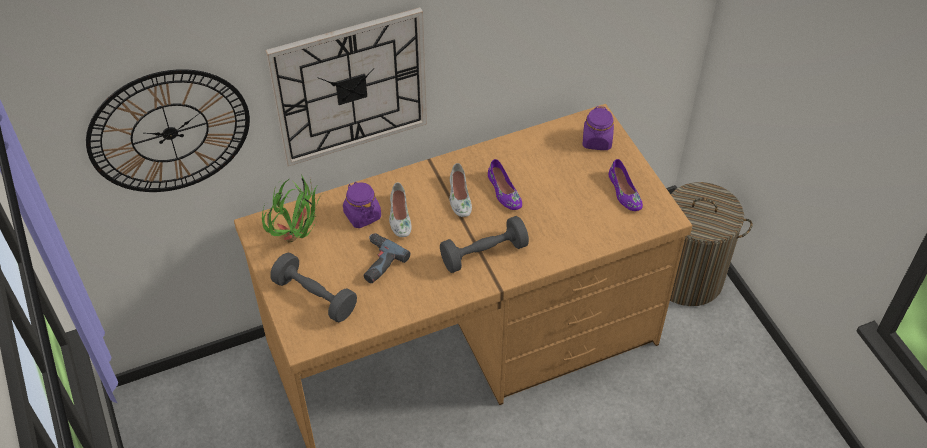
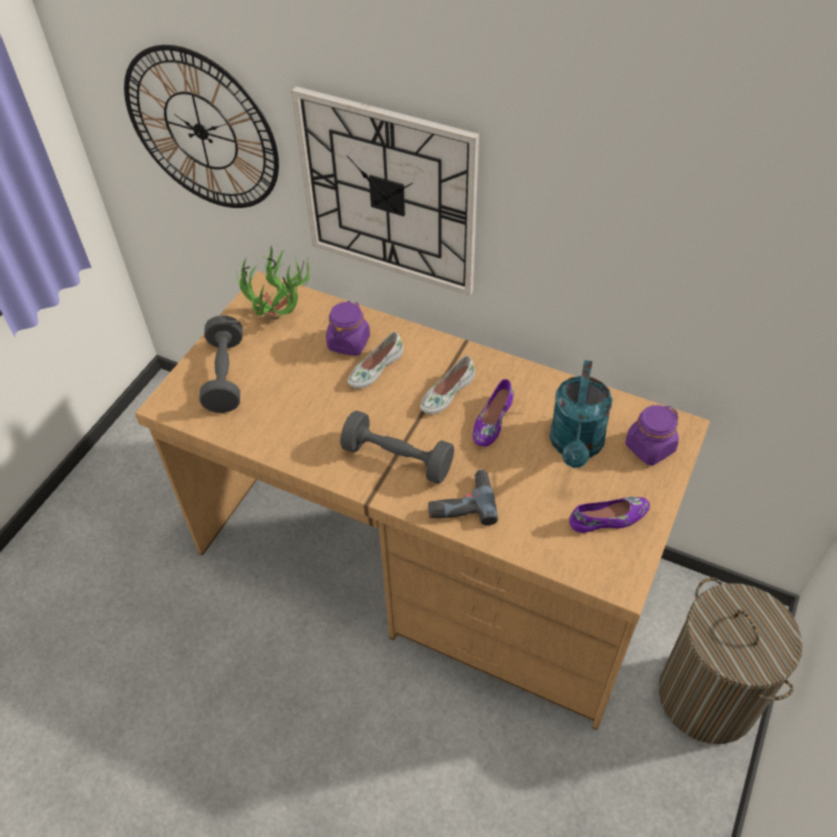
camera: 50 degrees right, 0 degrees up
power drill [364,233,410,283] -> power drill moved to [428,469,498,525]
purple shoe [609,159,643,211] -> purple shoe turned 135 degrees counterclockwise [569,497,650,533]
none -> turquoise watering can [550,360,612,468]

